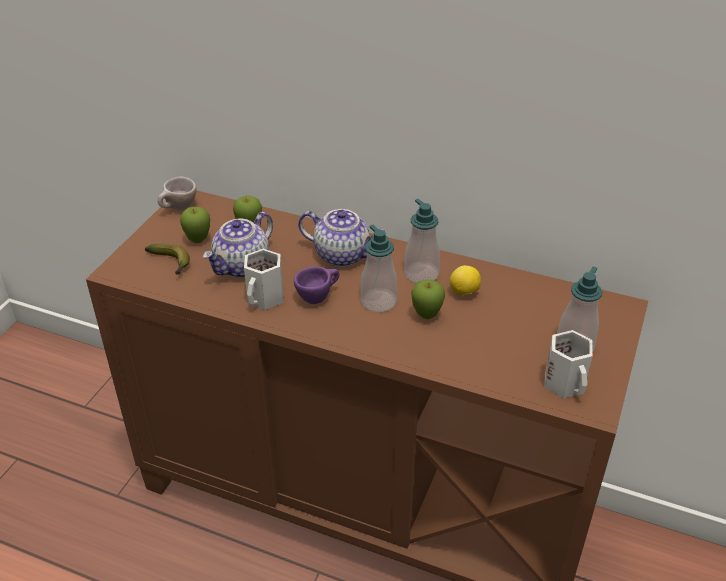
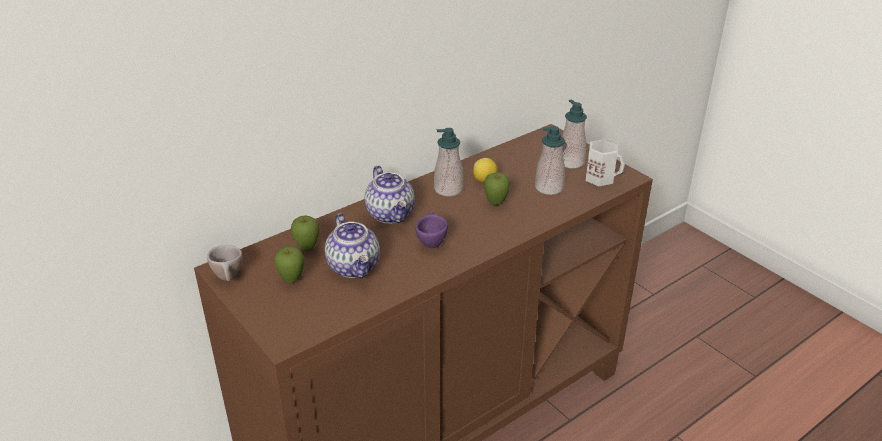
camera: 60 degrees left, 5 degrees down
banana [145,244,190,275] -> none
white mug [244,249,283,310] -> none
teapot [298,209,386,267] -> teapot turned 105 degrees clockwise [365,166,415,224]
soap dispenser [361,225,397,312] -> soap dispenser moved to [535,126,565,195]

